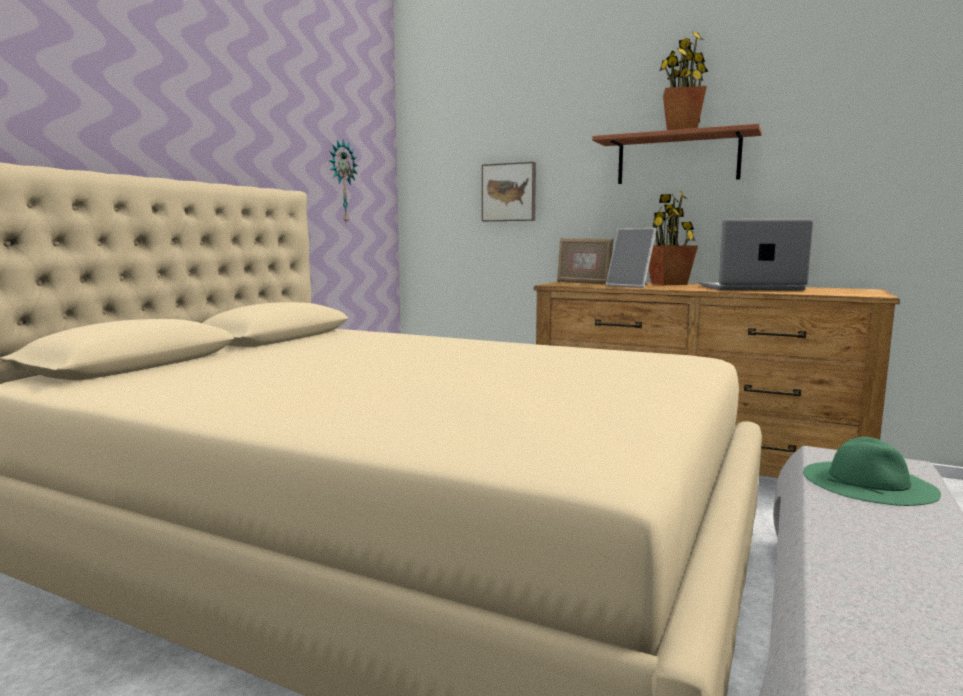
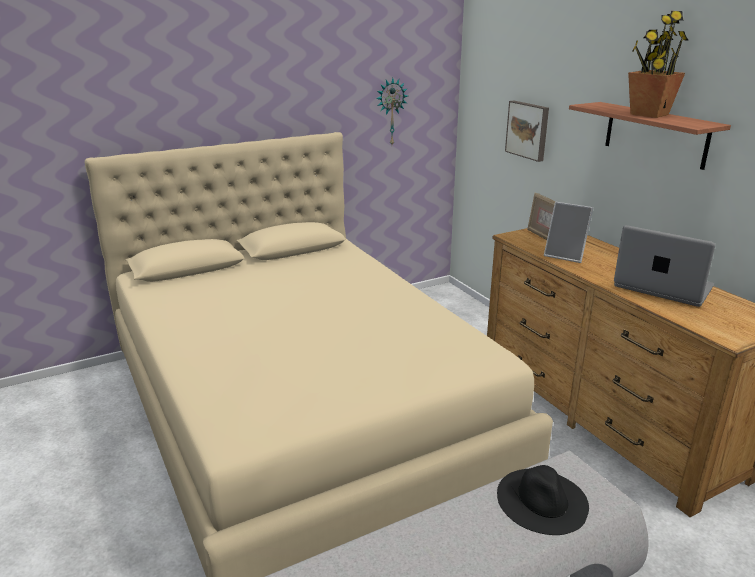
camera: 35 degrees right, 15 degrees up
picture frame [606,228,657,288] -> picture frame turned 45 degrees counterclockwise [544,202,593,263]
potted plant [649,191,698,285] -> none
green hat [803,437,941,506] -> black hat [497,465,589,535]

